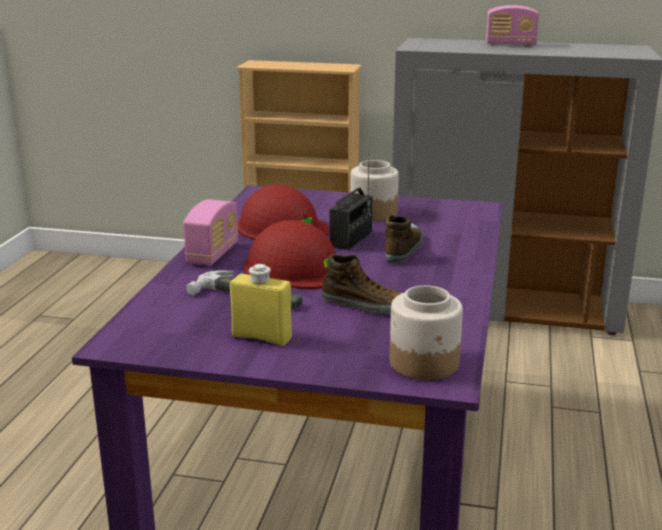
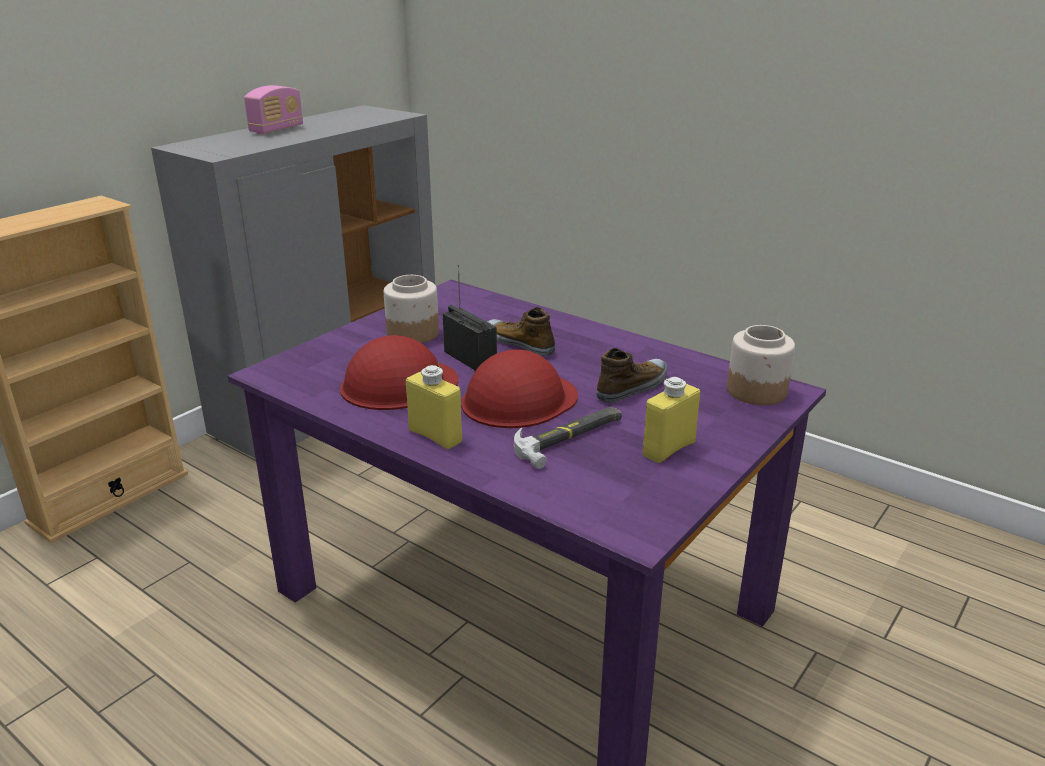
camera: 65 degrees left, 5 degrees up
radio [183,199,238,265] -> yellow bottle [406,365,462,449]

